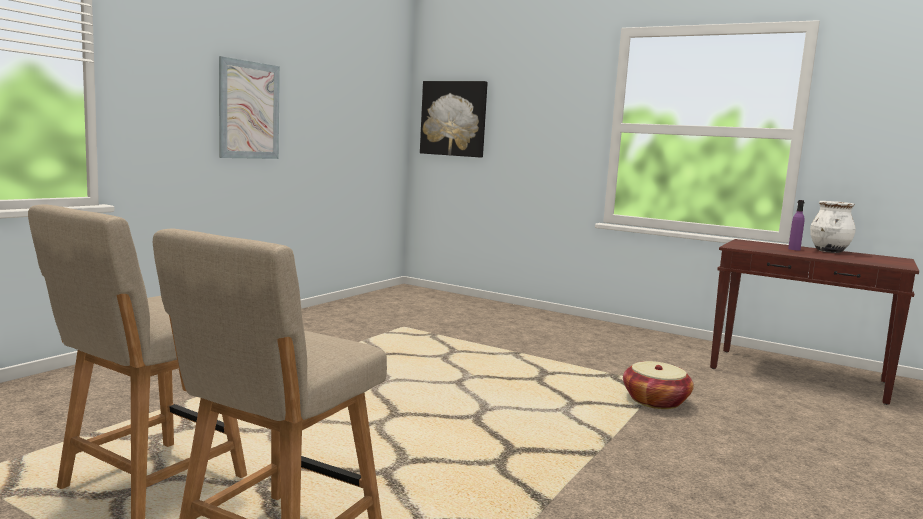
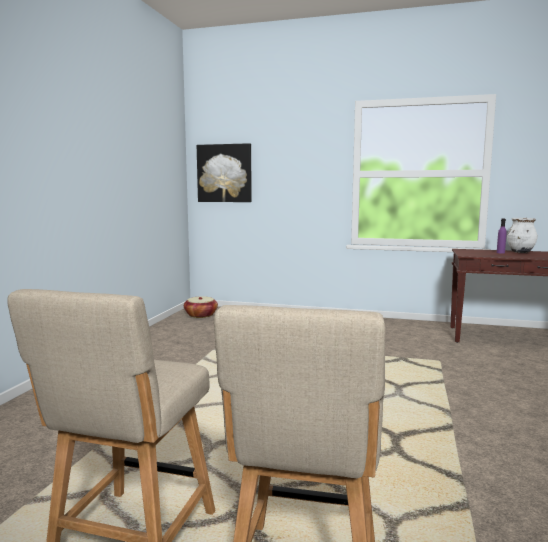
camera: 15 degrees left, 0 degrees up
picture [219,56,280,159] -> none
basket [623,361,694,409] -> basket moved to [184,296,218,318]

